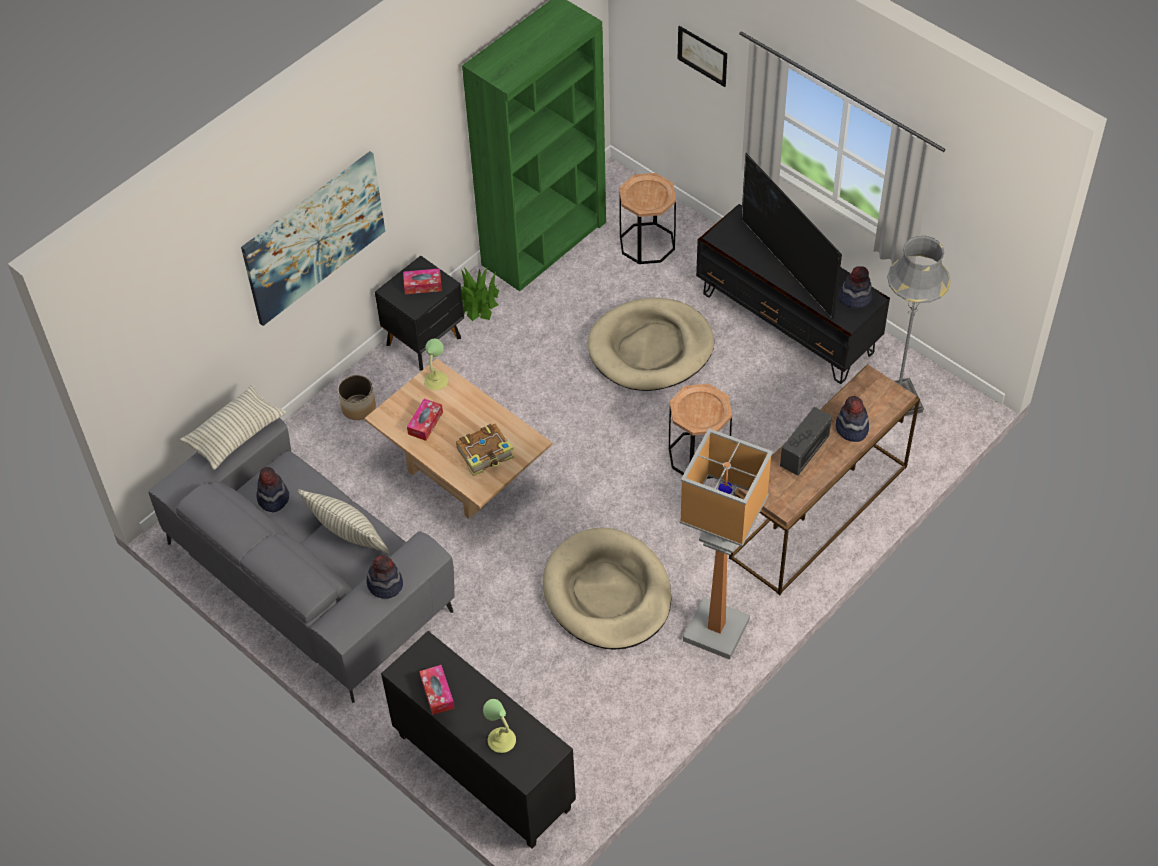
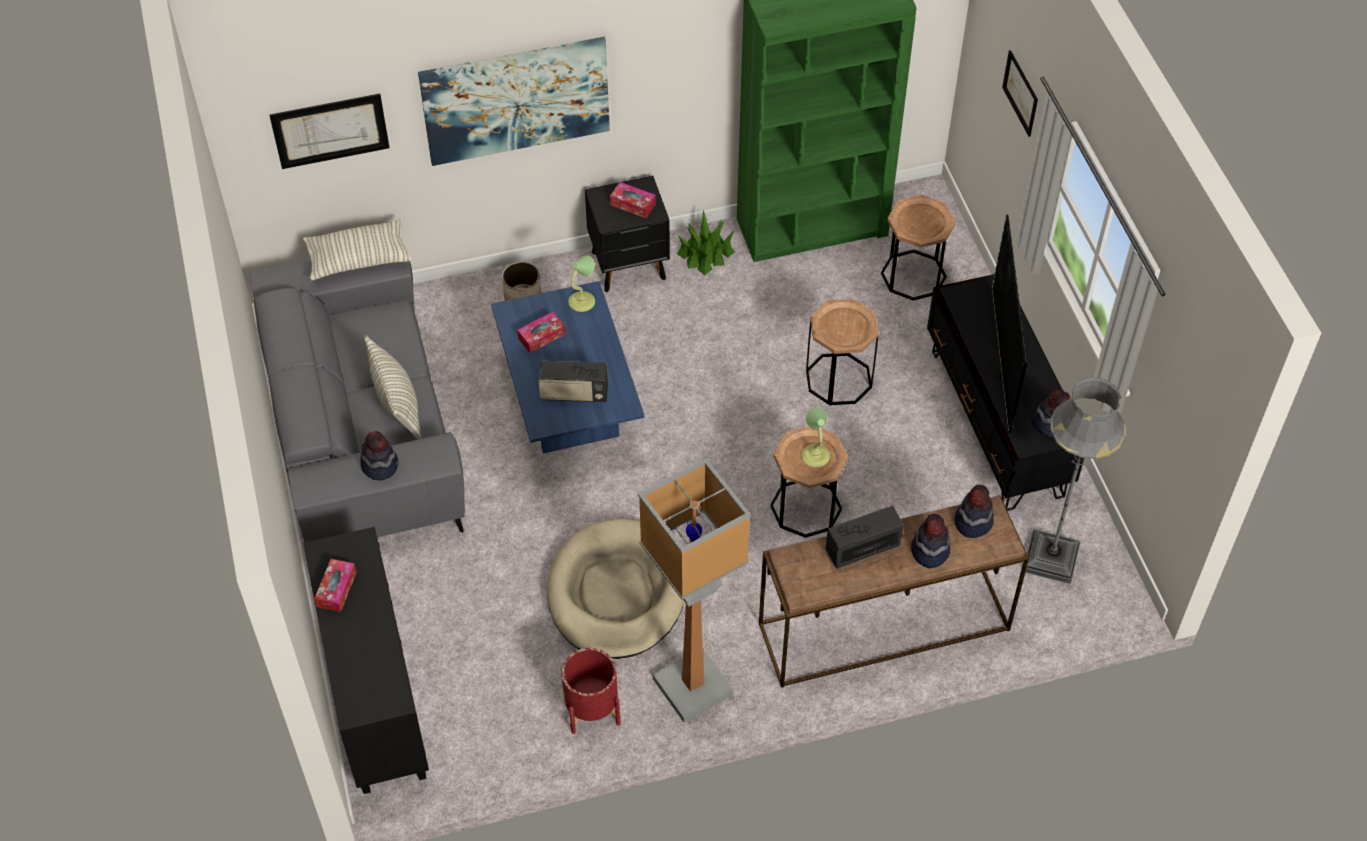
camera: 30 degrees right, 0 degrees up
hat [257,467,289,512] -> hat moved to [955,485,994,538]
beige coffee table [364,359,552,519] -> blue coffee table [491,281,644,453]
book [456,424,514,476] -> radio [539,361,608,402]
table lamp [483,699,516,753] -> table lamp moved to [801,408,830,467]
beige dog bed [588,298,714,391] -> brown side table [806,299,879,405]
none -> picture [269,94,389,169]
none -> red planter [561,648,621,734]

